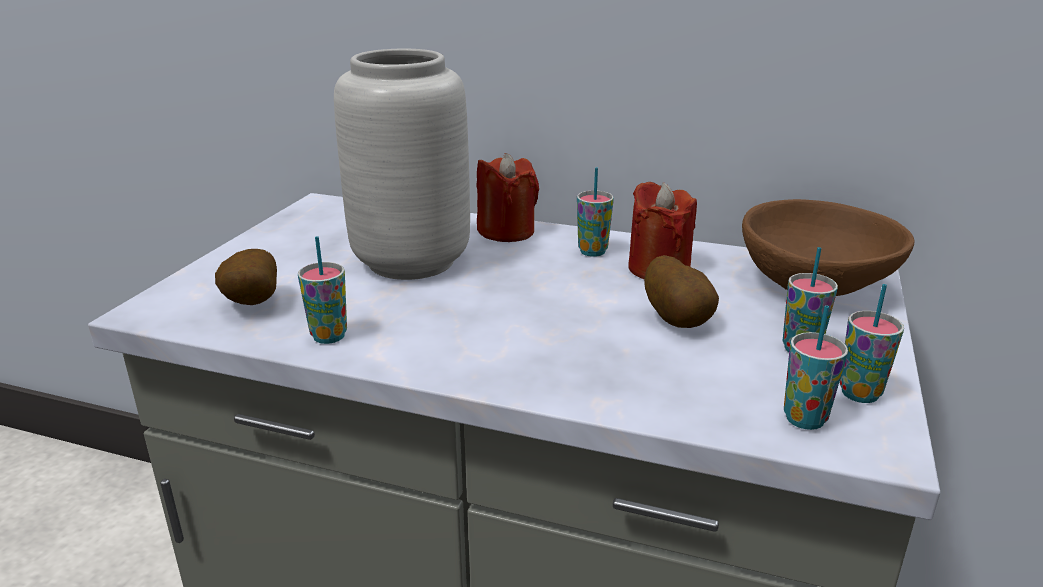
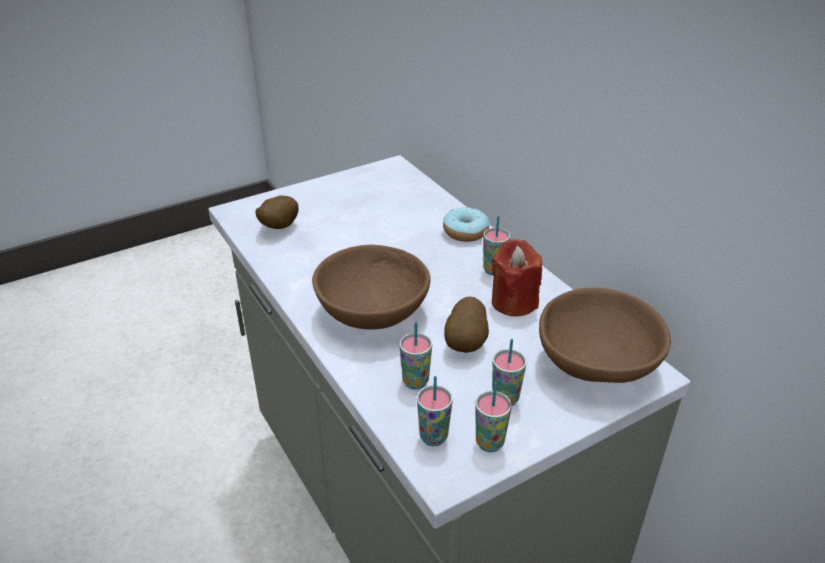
camera: 40 degrees right, 10 degrees up
cup [298,236,347,344] -> cup moved to [400,322,432,390]
grey vase [334,49,470,280] -> none
red candle [477,153,539,242] -> donut [443,207,490,242]
none -> brown bowl [312,245,430,330]

